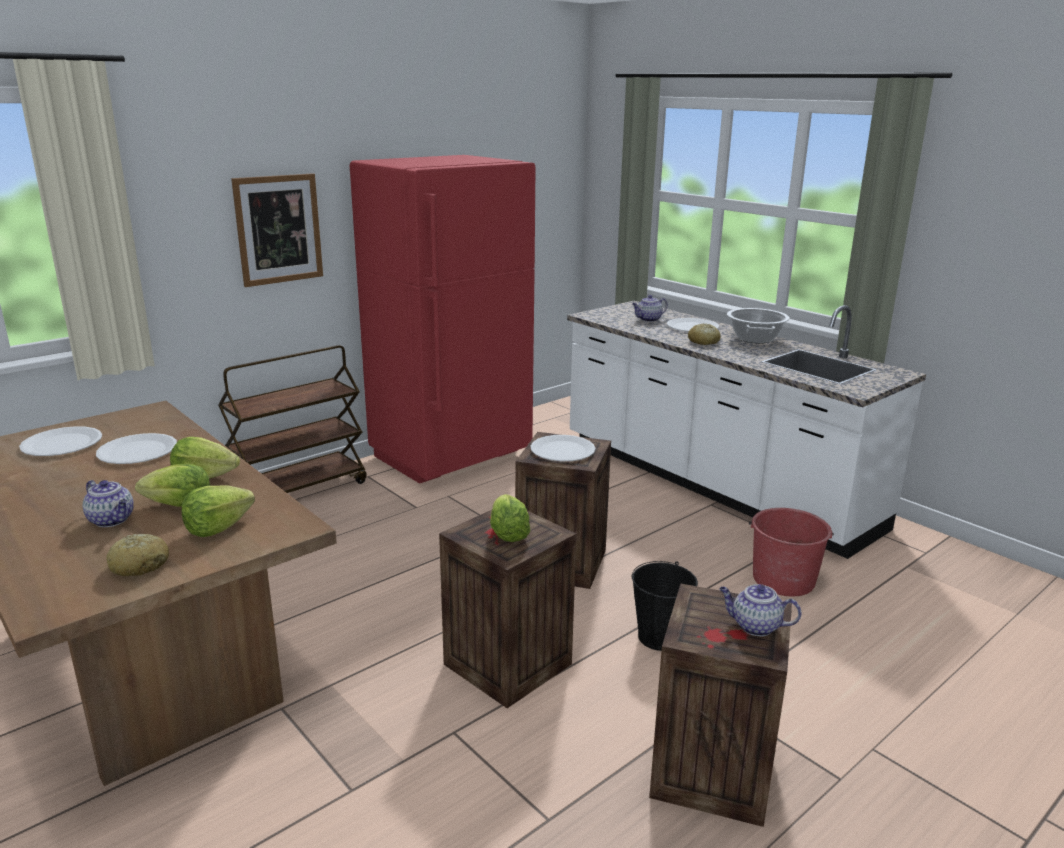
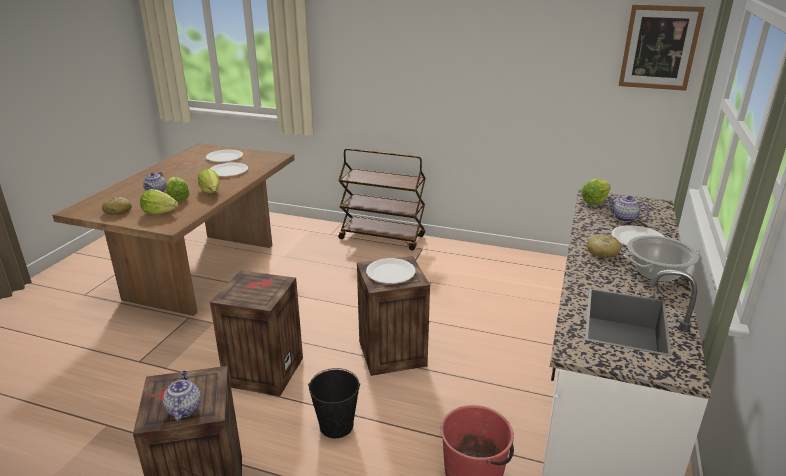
camera: 60 degrees right, 5 degrees up
picture [231,173,323,287] -> picture moved to [619,5,705,91]
red fridge [350,155,536,483] -> none
lettuce [490,494,530,542] -> lettuce moved to [581,179,611,205]

